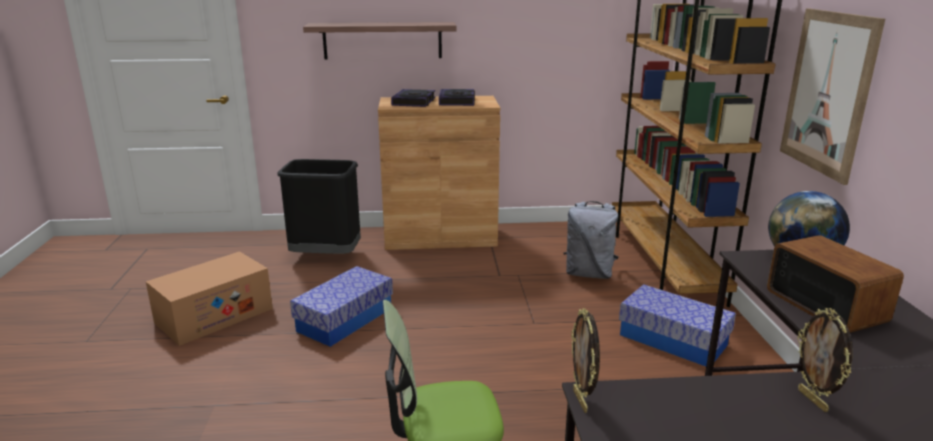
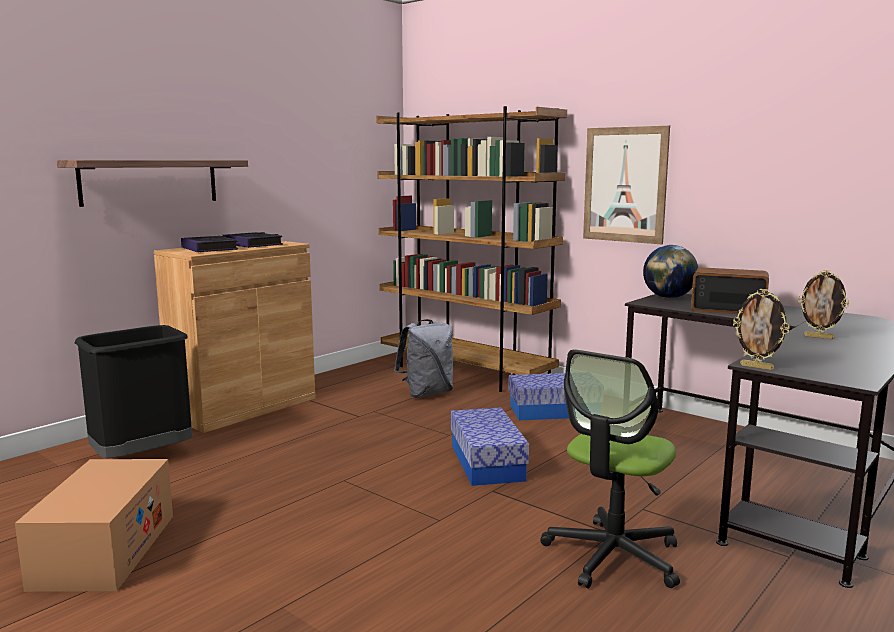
camera: 45 degrees left, 10 degrees down
storage box [290,266,393,347] -> storage box moved to [451,408,529,486]

